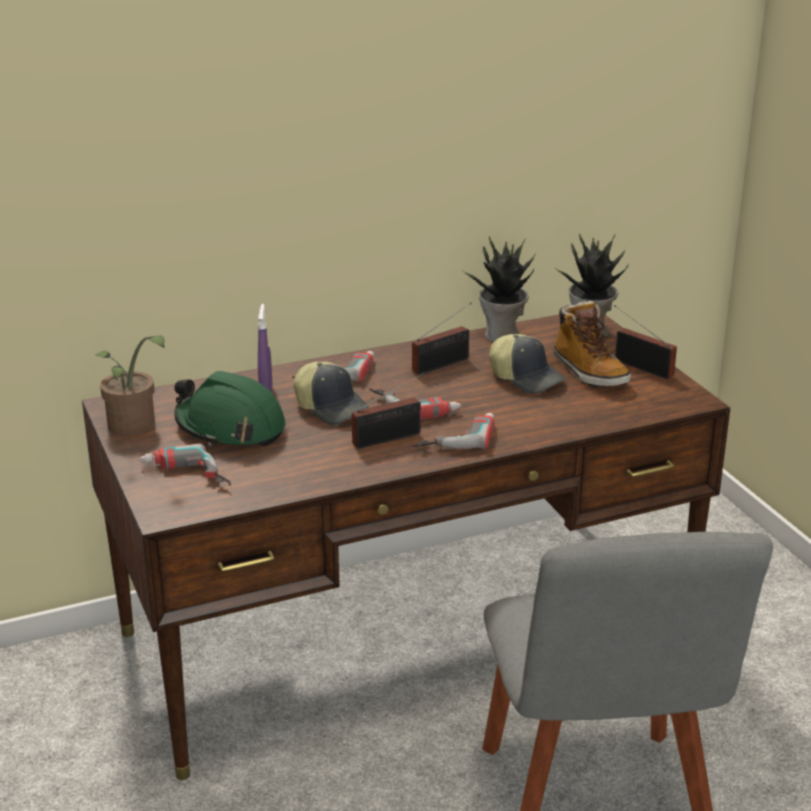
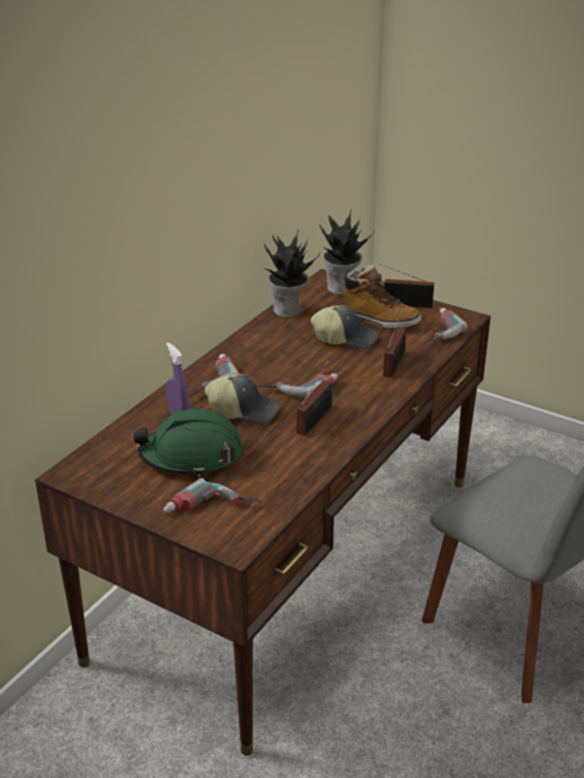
camera: 35 degrees left, 5 degrees up
potted plant [96,335,165,435] -> none
power drill [411,413,495,449] -> power drill moved to [428,308,468,346]
radio [412,303,472,375] -> radio moved to [383,306,406,377]

